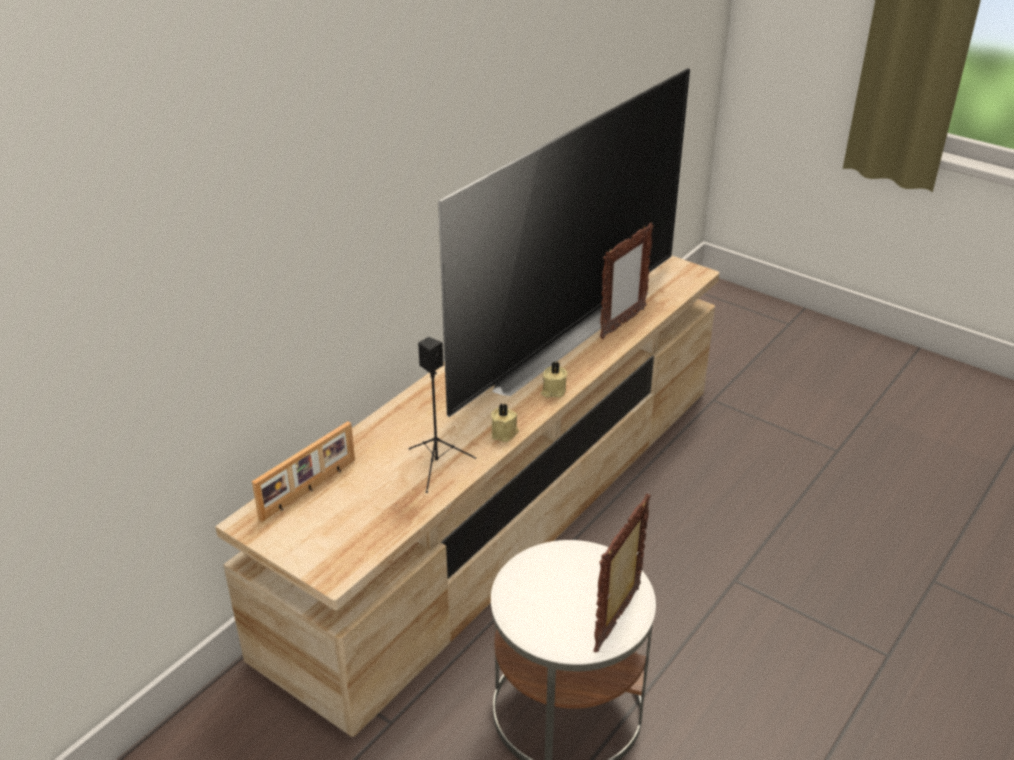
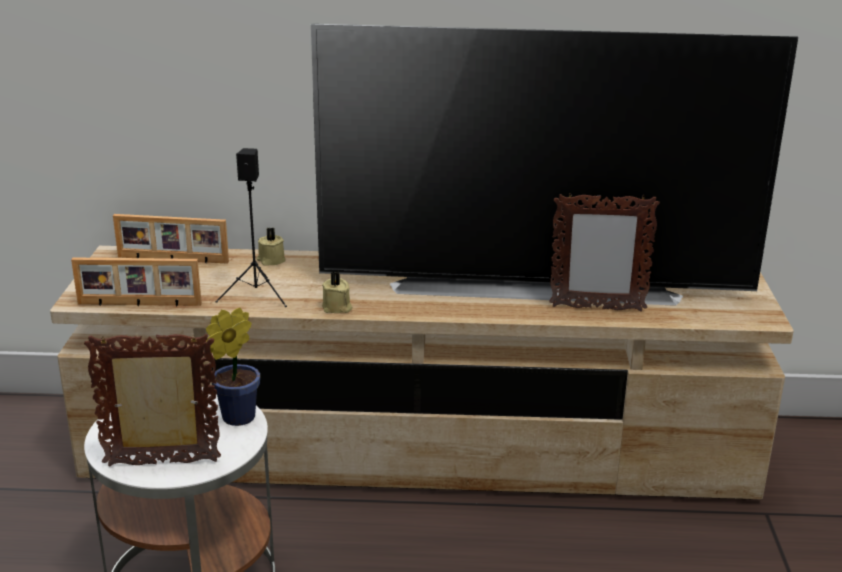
camera: 55 degrees right, 10 degrees down
beige candle [541,361,567,397] -> beige candle moved to [257,227,286,266]
none -> picture frame [71,257,202,307]
none -> potted plant [206,308,260,426]

